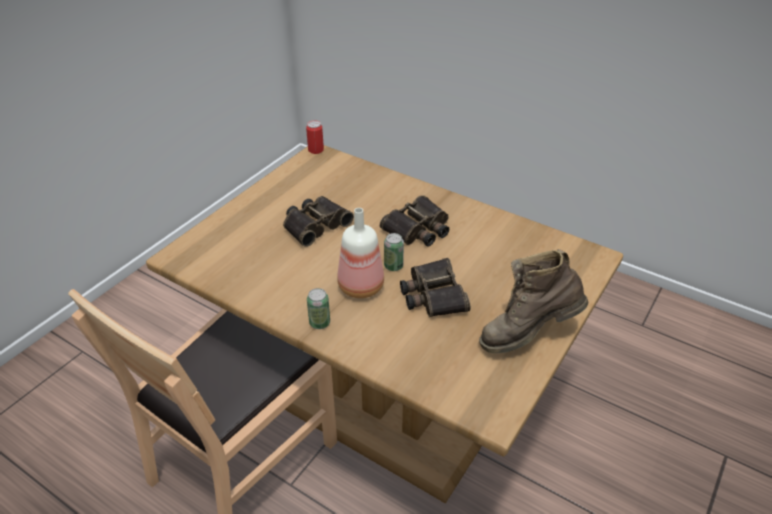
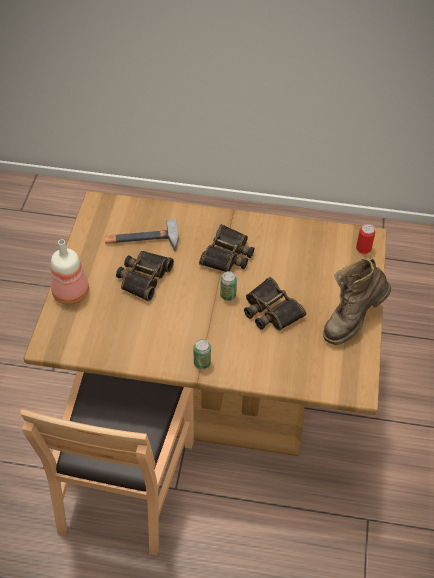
camera: 25 degrees left, 10 degrees up
can [306,120,324,154] -> can moved to [356,224,375,254]
bottle [337,208,384,298] -> bottle moved to [51,239,89,305]
none -> hammer [105,219,179,251]

